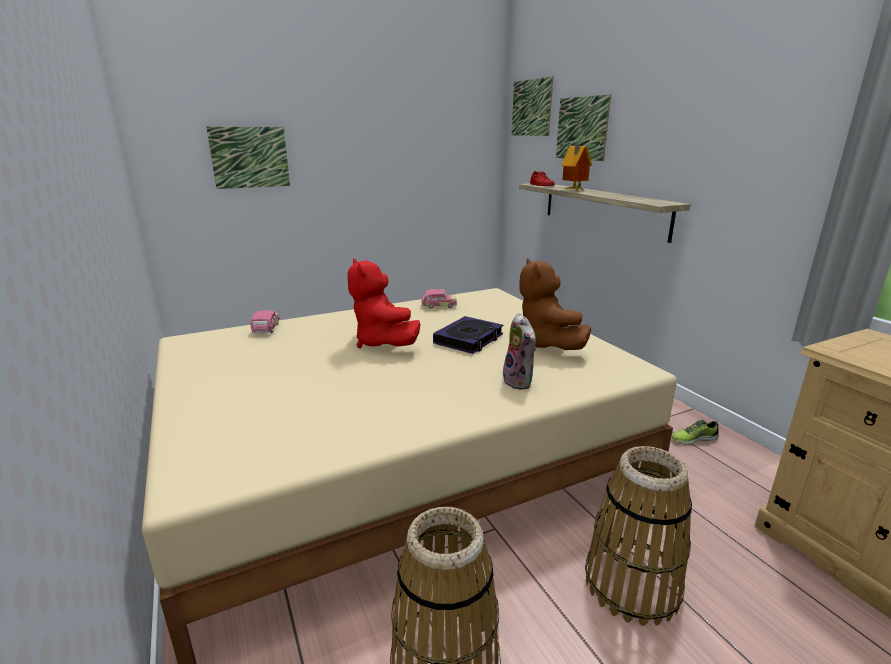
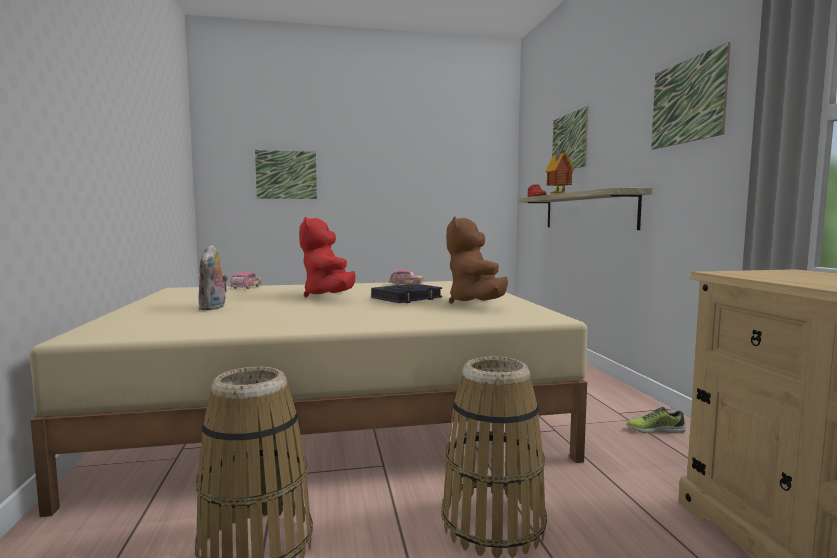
camera: 15 degrees right, 15 degrees down
plush toy [503,313,536,390] -> plush toy moved to [199,244,228,310]
picture [512,76,553,136] -> picture moved to [651,42,731,150]

